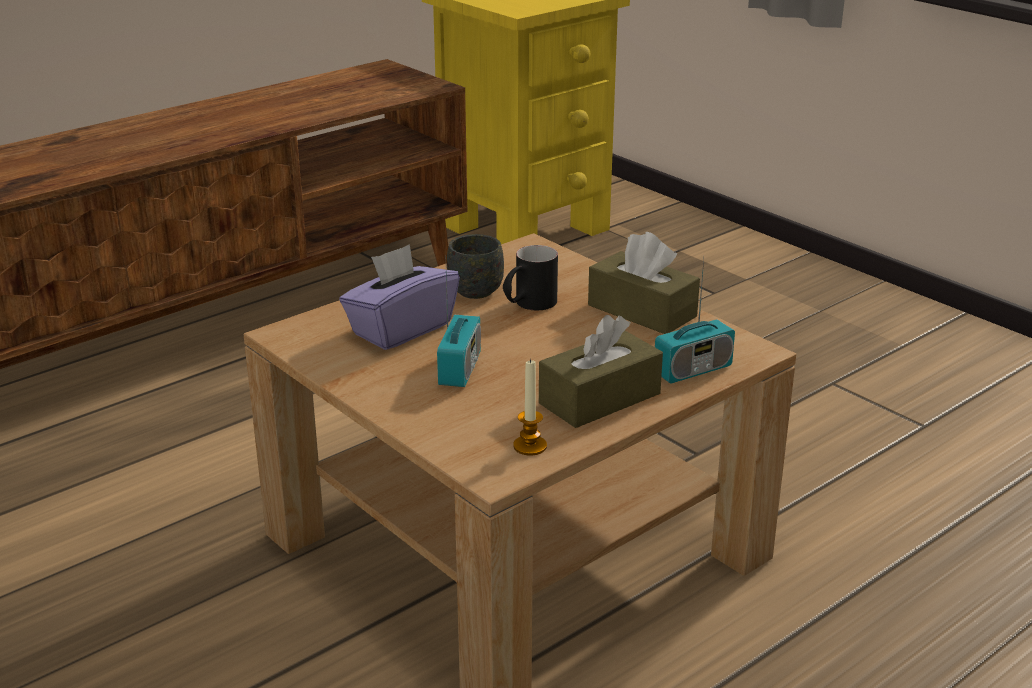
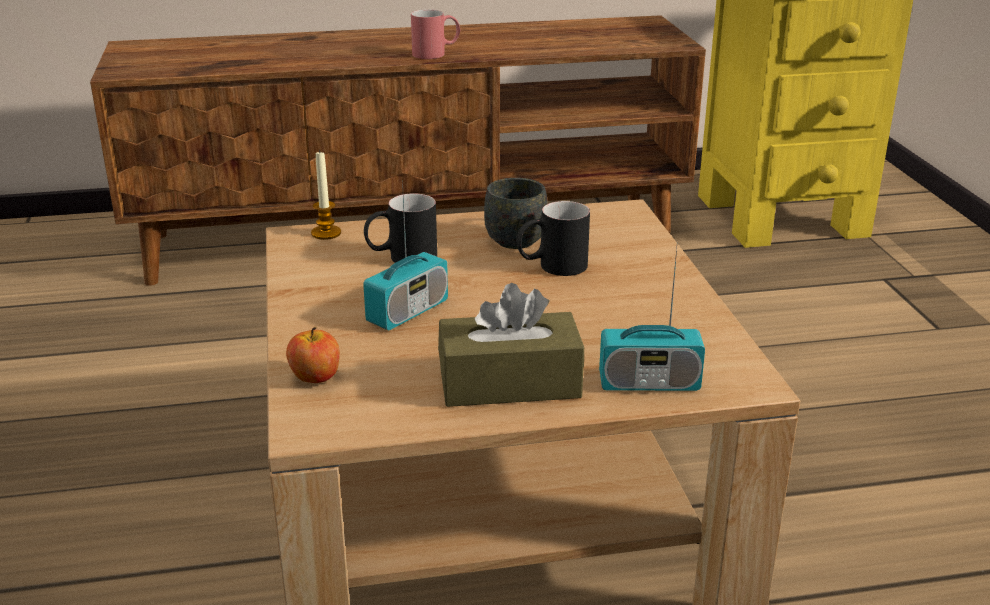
camera: 30 degrees right, 0 degrees up
purple tissue box [339,244,460,350] -> black mug [364,193,437,263]
candle [513,359,547,456] -> candle moved to [311,150,341,240]
brown tissue box [588,232,700,334] -> none
none -> apple [286,327,340,383]
none -> red mug [411,9,460,59]

